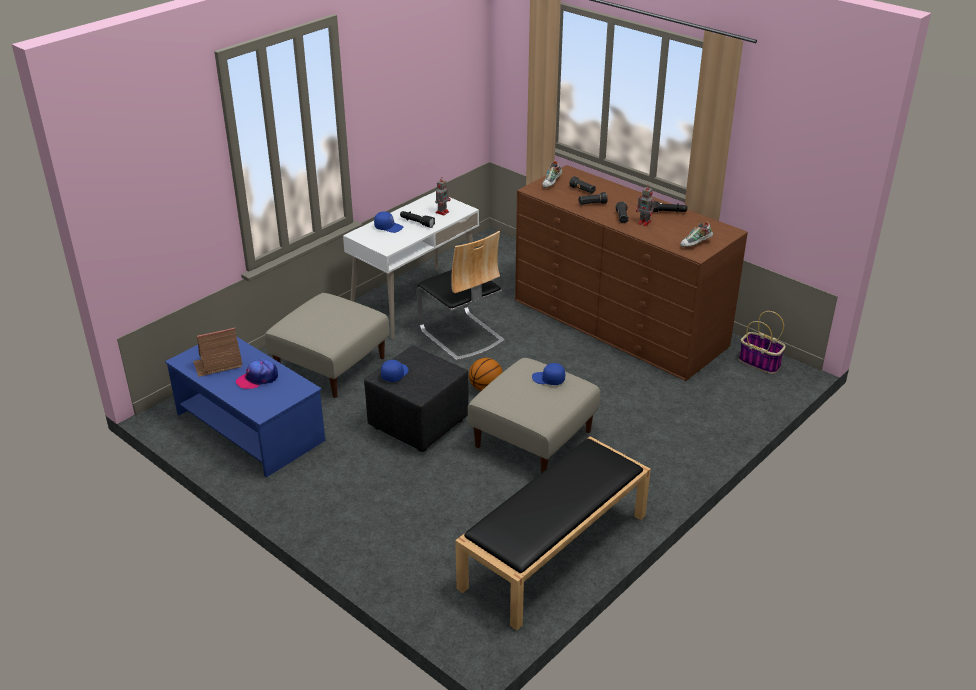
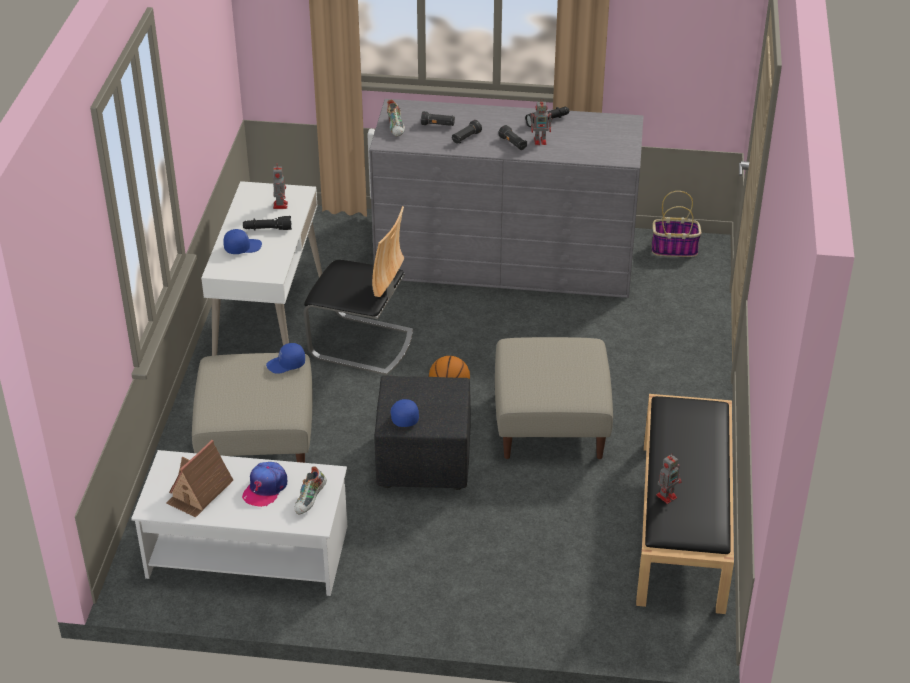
camera: 35 degrees left, 5 degrees up
blue coffee table [165,336,325,477] -> white coffee table [131,450,347,596]
brown dresser [515,165,748,381] -> grey dresser [369,99,643,298]
blue cap [532,363,565,385] -> blue cap moved to [266,343,305,374]
shoe [680,222,713,247] -> shoe moved to [294,466,327,514]
none -> toy robot [656,453,682,504]

